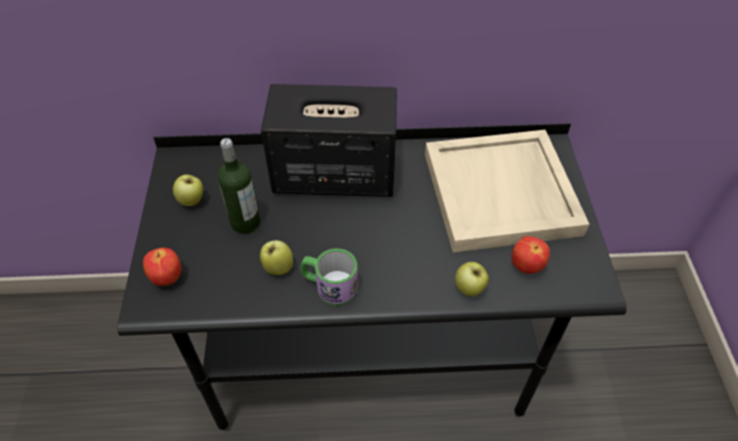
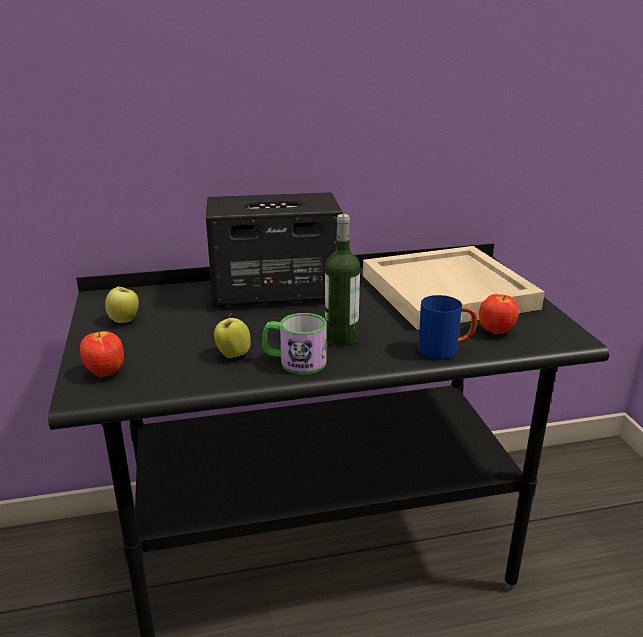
camera: 10 degrees left, 25 degrees down
bottle [218,138,260,234] -> bottle moved to [325,214,360,346]
apple [455,262,489,296] -> blue mug [418,295,477,360]

